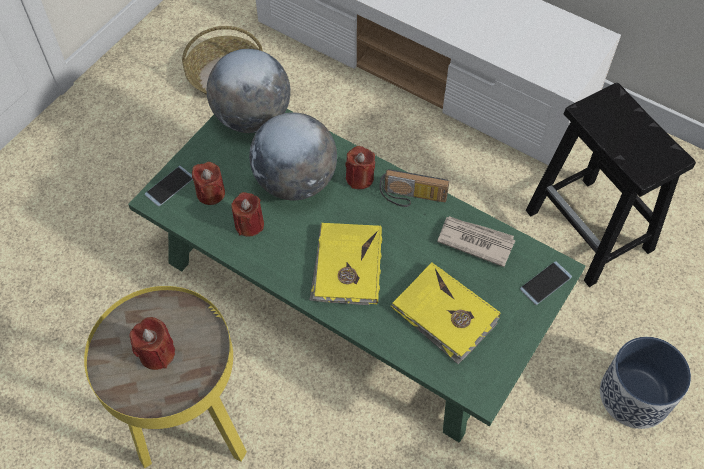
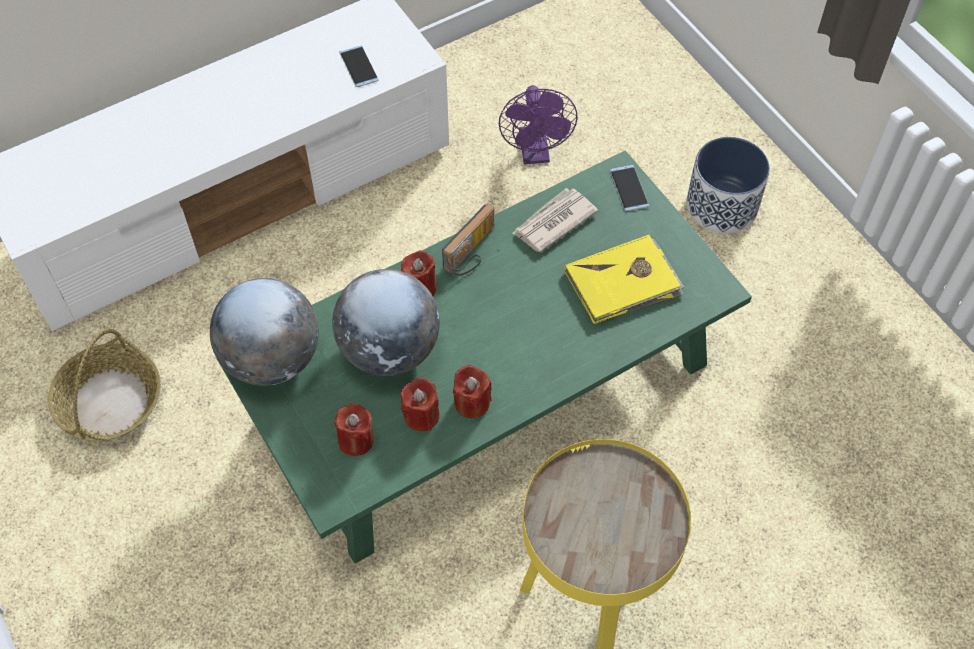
camera: 65 degrees left, 0 degrees up
red candle [129,317,175,370] -> red candle moved to [453,365,492,418]
phone [145,166,193,206] -> phone moved to [339,45,379,87]
yellow book [310,223,382,305] -> none
black stool [526,83,696,287] -> purple fan [499,85,578,164]

